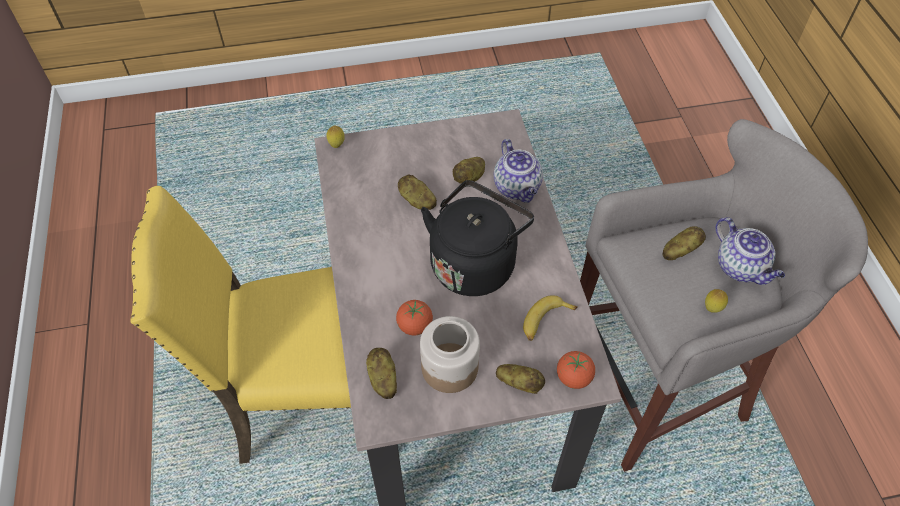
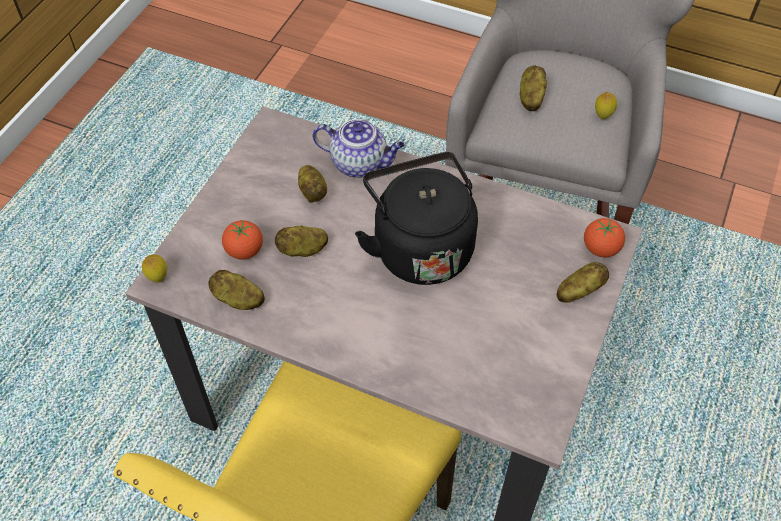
camera: 55 degrees left, 0 degrees up
potato [366,348,397,399] -> potato moved to [208,270,265,310]
tomato [396,300,433,336] -> tomato moved to [222,220,263,260]
jar [420,316,480,393] -> none
banana [523,295,578,341] -> none
teapot [716,217,785,285] -> none

